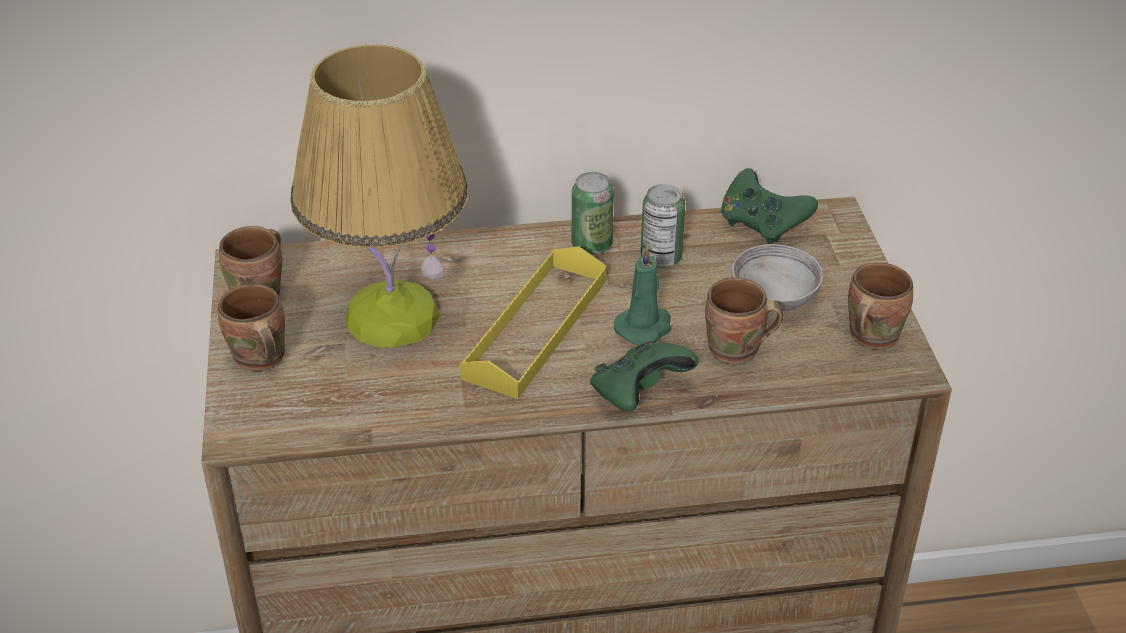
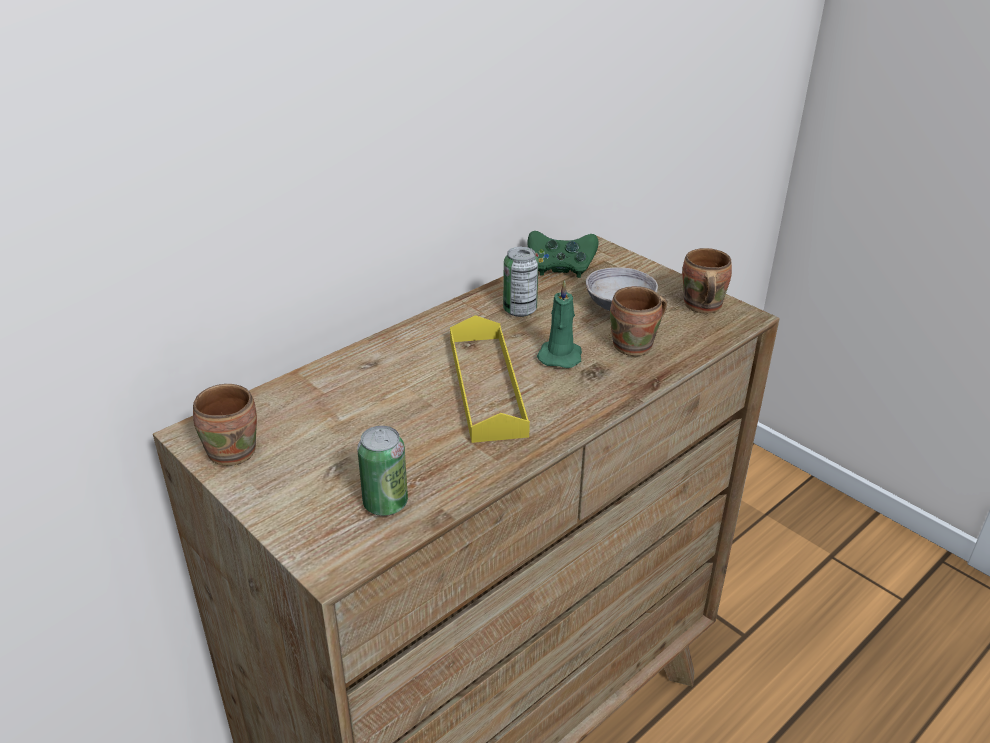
camera: 35 degrees left, 5 degrees down
brown mug [218,284,285,371] -> none
table lamp [290,44,468,348] -> none
can [572,172,614,255] -> can moved to [357,426,408,516]
green game controller [590,342,699,411] -> none

